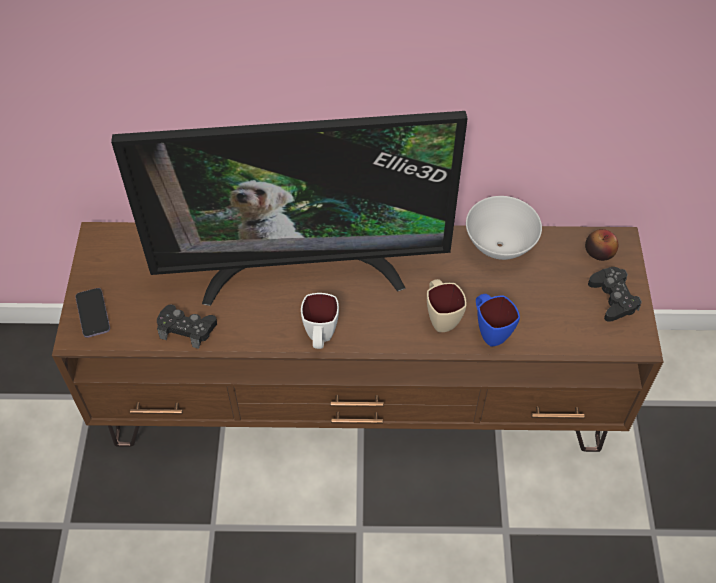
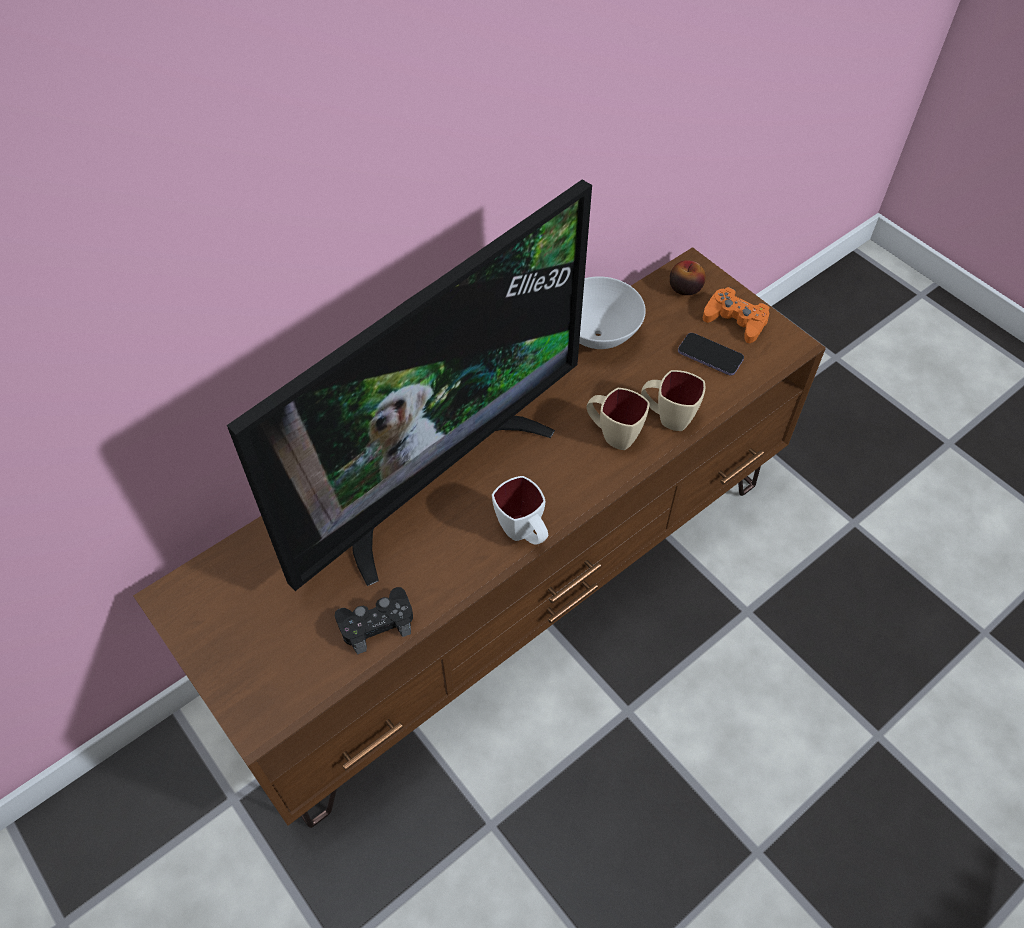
camera: 40 degrees left, 0 degrees up
phone [75,288,110,338] -> phone moved to [678,333,744,376]
blue mug [476,294,520,346] -> beige mug [641,370,705,431]
black game controller [588,267,642,322] -> orange game controller [703,287,770,343]

